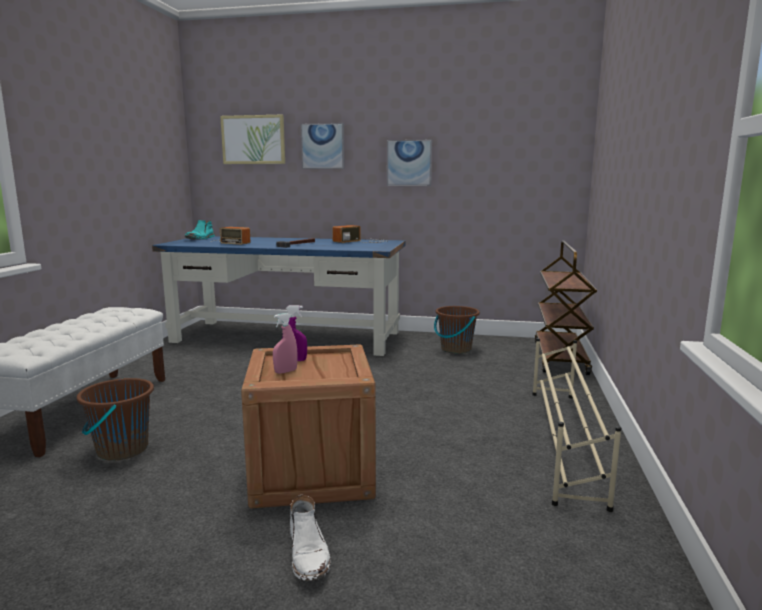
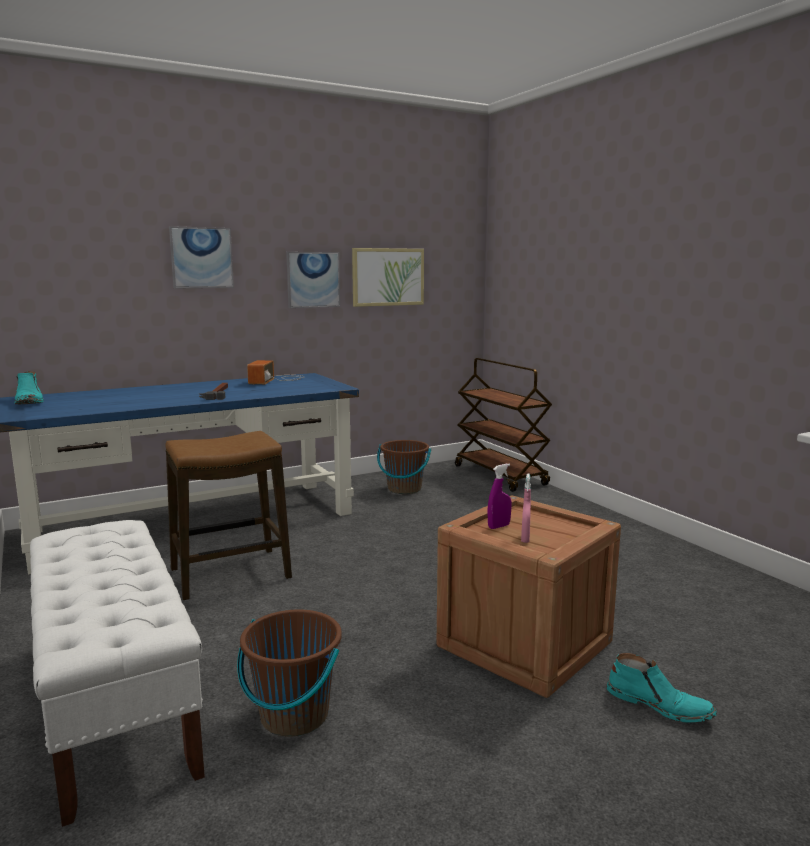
camera: 40 degrees left, 0 degrees up
radio [211,227,251,245] -> none
picture [220,115,285,164] -> picture moved to [352,248,424,307]
white boot [290,495,331,581] -> turquoise boot [607,653,717,723]
beige shoe rack [532,338,621,512] -> none
none -> stool [165,431,292,600]

